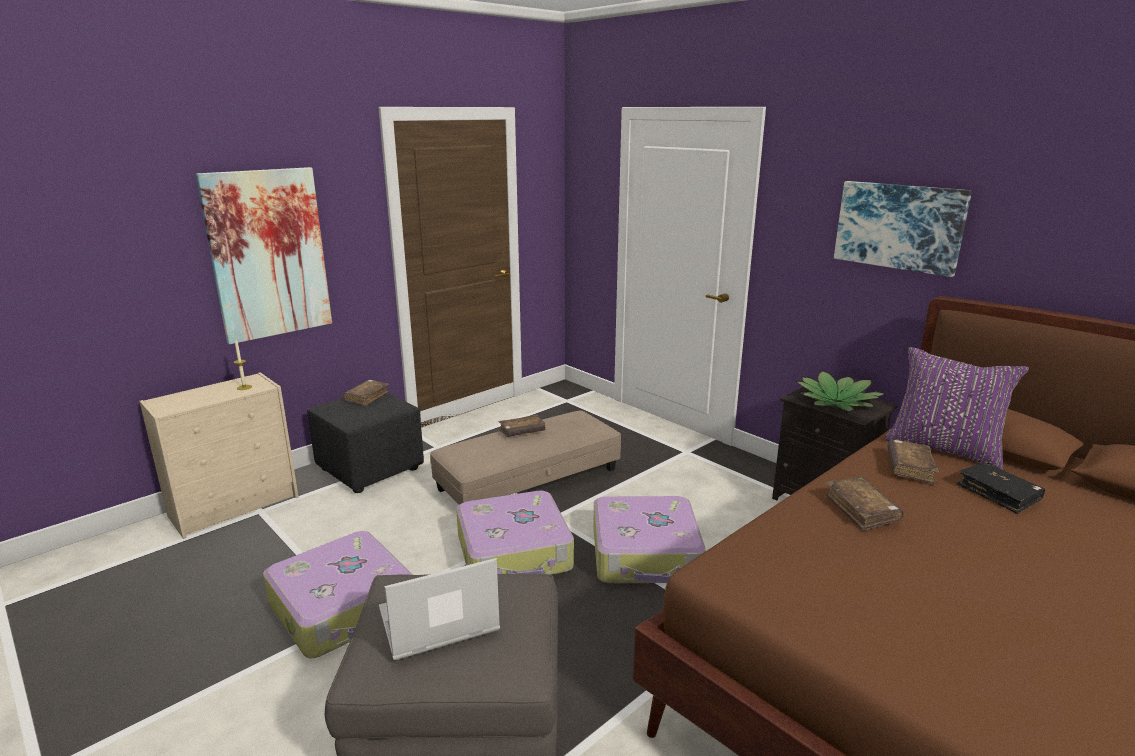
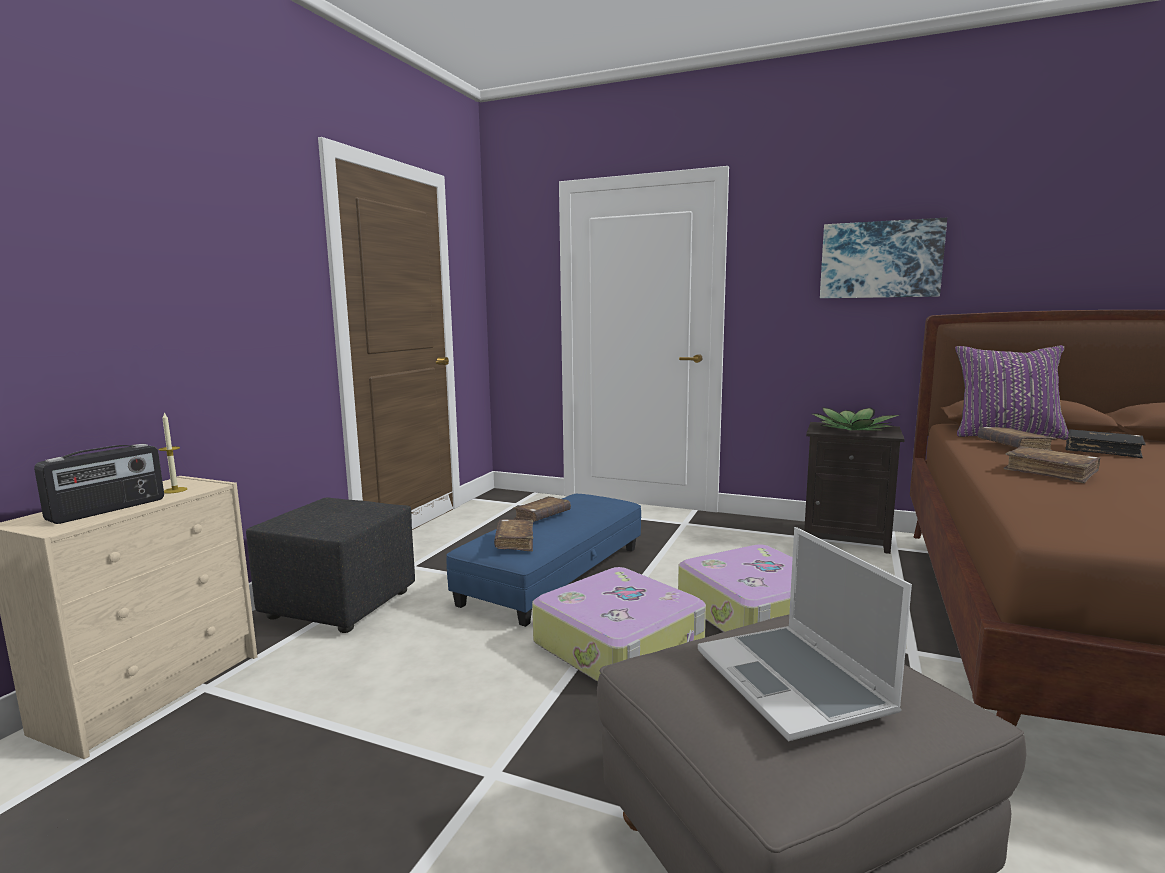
camera: 25 degrees left, 10 degrees down
picture [196,167,332,344] -> none
suitcase [263,531,412,659] -> none
brown book [343,380,389,406] -> brown book moved to [494,519,533,551]
laptop [379,558,500,660] -> laptop turned 60 degrees counterclockwise [698,527,912,741]
beige ottoman [430,411,621,505] -> blue ottoman [446,494,641,627]
none -> radio [34,444,164,524]

